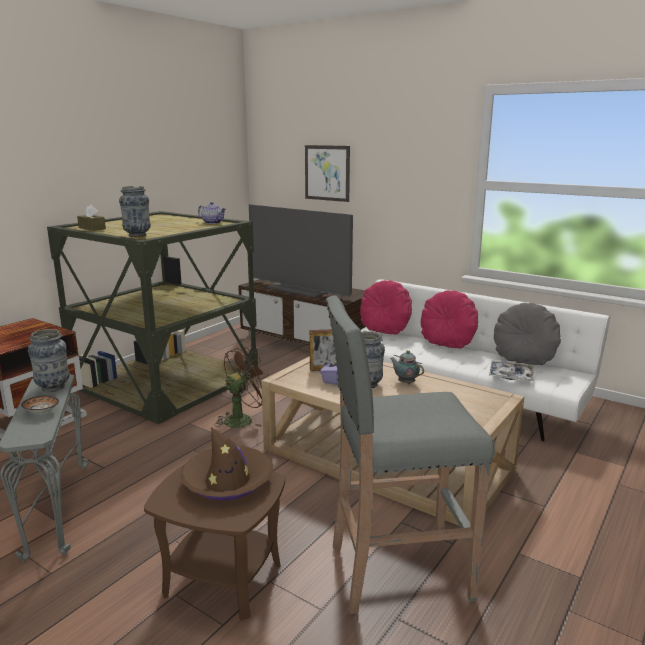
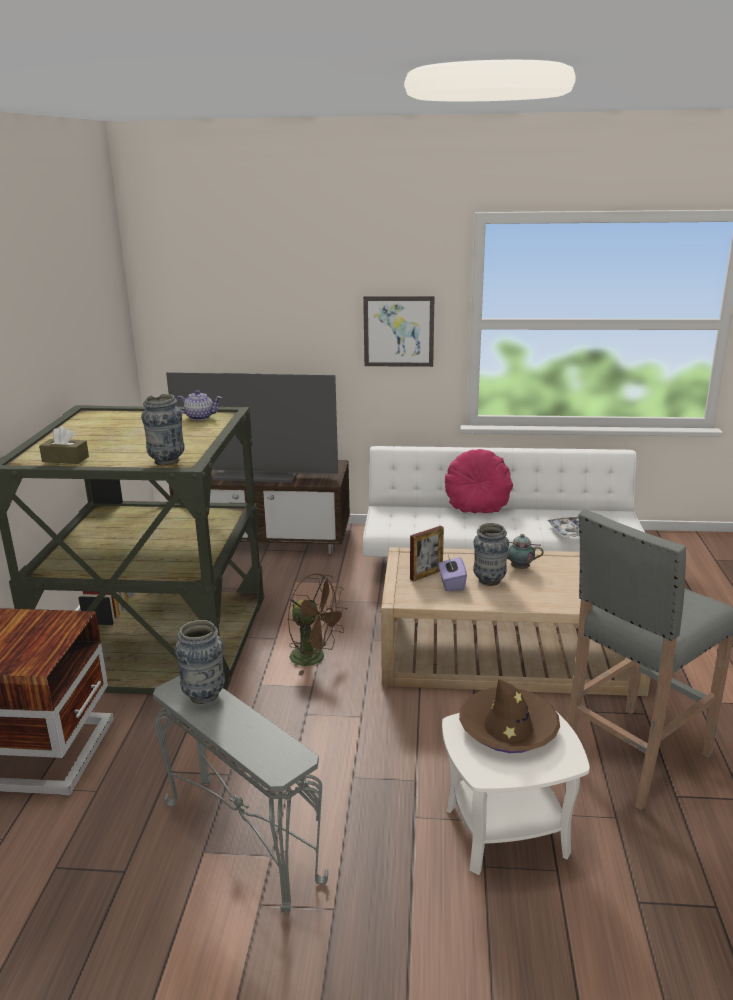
camera: 30 degrees left, 5 degrees up
bowl [21,396,59,413] -> none
brown side table [144,464,285,621] -> white side table [442,709,590,875]
brown fan [214,348,269,428] -> brown fan turned 105 degrees clockwise [288,573,348,675]
picture [305,145,350,202] -> picture moved to [363,296,435,367]
pink pillow [360,280,412,335] -> none
grey pillow [494,303,561,365] -> none

